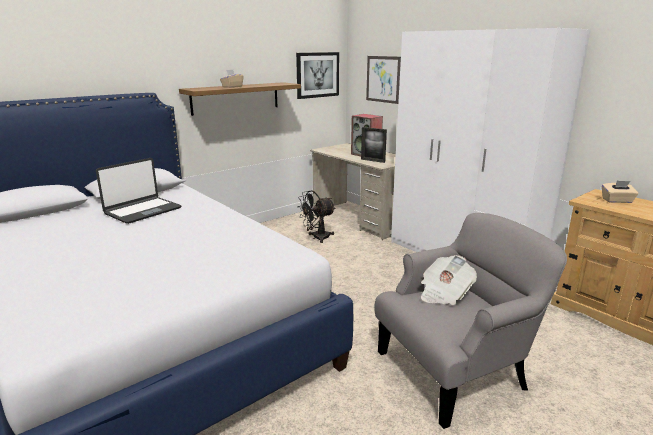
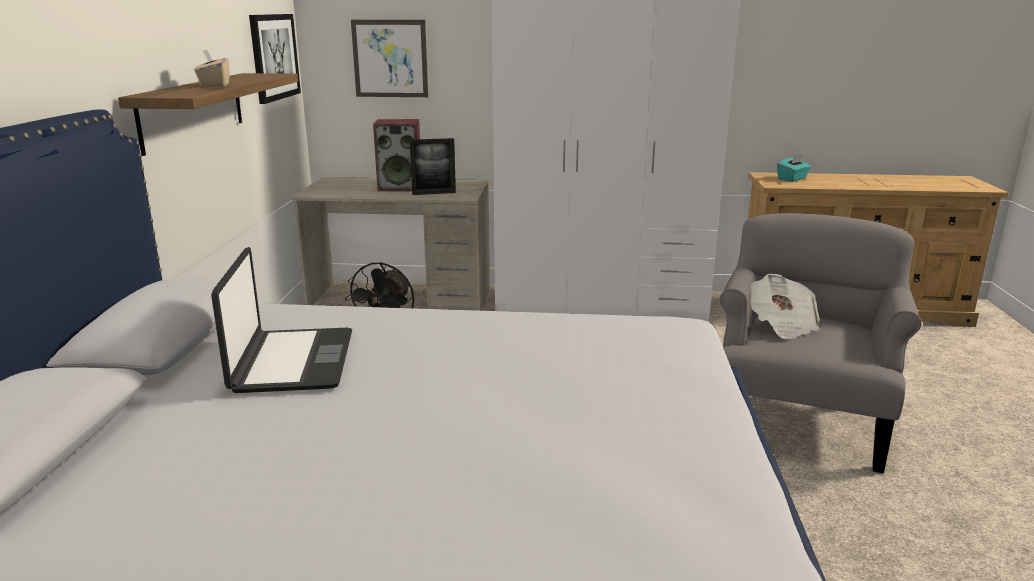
camera: 45 degrees left, 0 degrees up
beige tissue box [602,181,638,203] -> turquoise tissue box [777,154,811,182]

